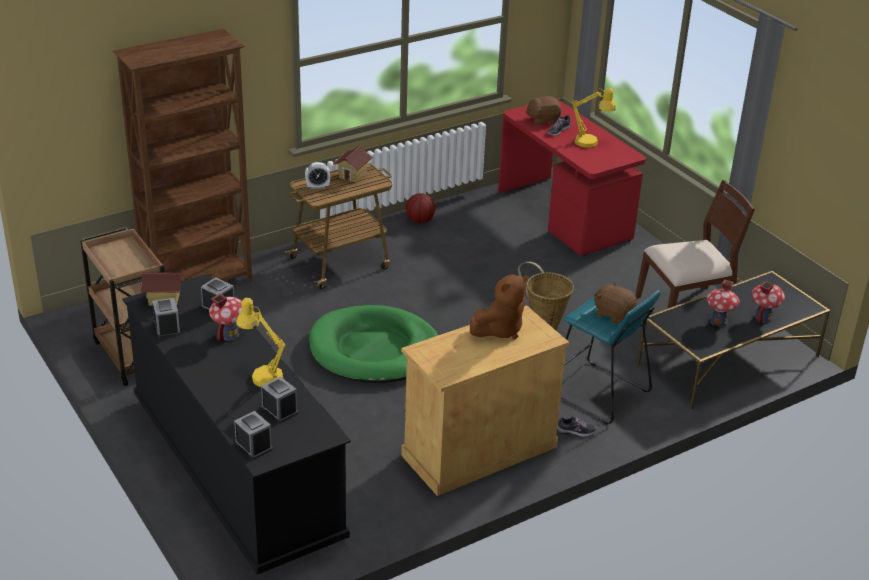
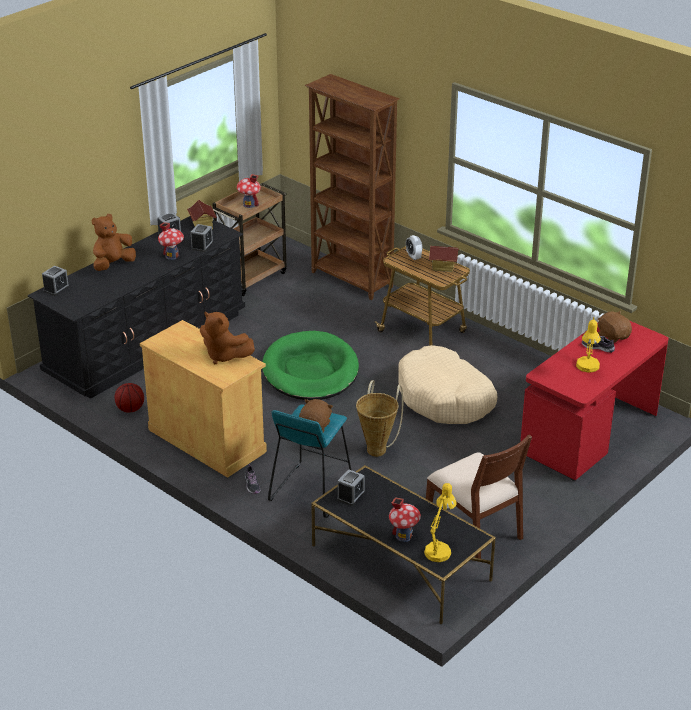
camera: 75 degrees right, 0 degrees up
yellow table lamp [236,298,286,387] -> yellow table lamp moved to [424,483,457,562]
alarm clock [261,377,298,423] -> alarm clock moved to [337,469,365,506]
basketball [406,193,435,223] -> basketball moved to [114,383,144,413]
toy house [707,280,740,327] -> toy house moved to [237,174,261,208]
none -> brown plush toy [92,214,136,271]
none -> beige dog bed [398,345,497,424]

